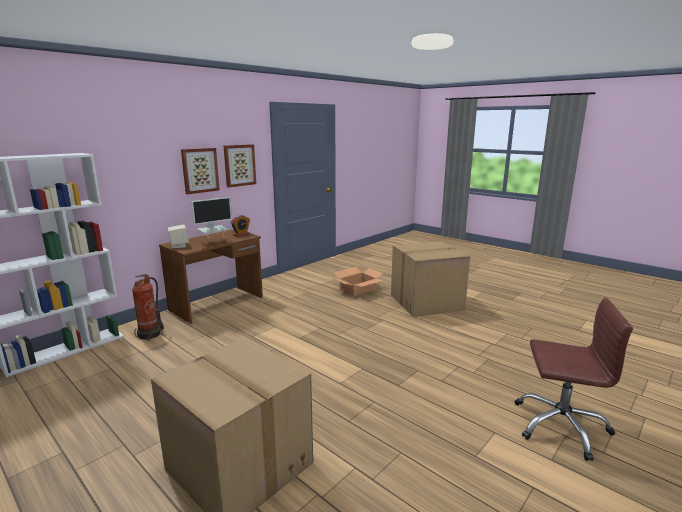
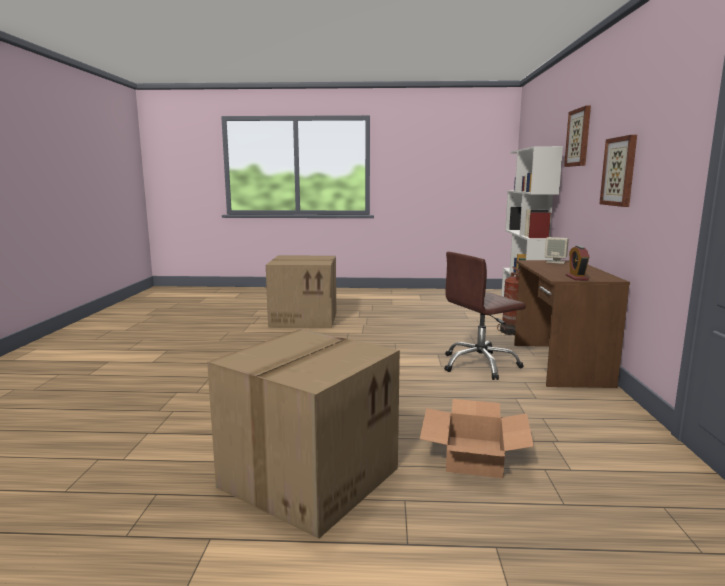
camera: 140 degrees right, 5 degrees down
monitor [191,197,232,240] -> none
picture [224,144,256,188] -> picture moved to [564,106,591,167]
brown office chair [515,298,633,461] -> brown office chair moved to [444,252,526,380]

